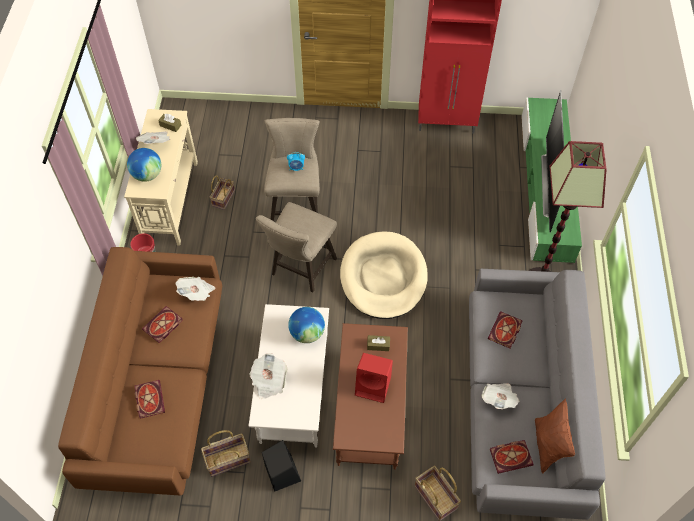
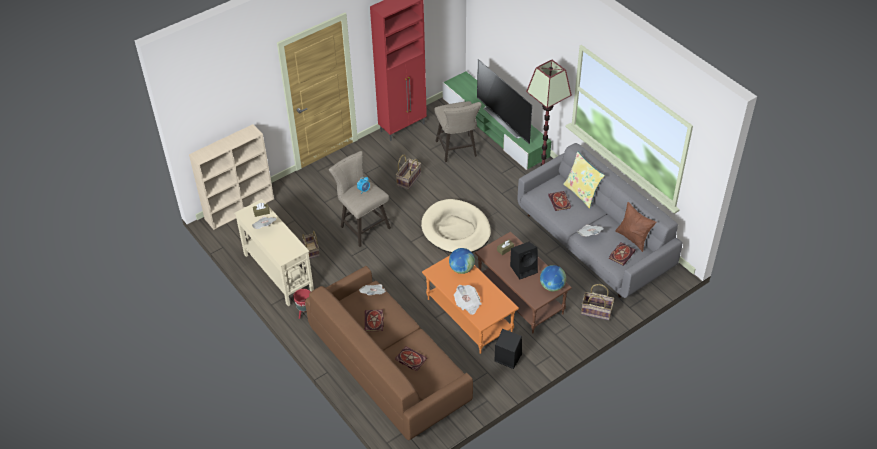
camera: 40 degrees left, 10 degrees down
globe [127,148,161,182] -> globe moved to [540,265,566,291]
basket [201,430,251,477] -> basket moved to [396,155,421,190]
white coffee table [249,304,329,448] -> orange coffee table [422,256,519,354]
beige stool [256,202,337,293] -> beige stool moved to [434,101,482,162]
red speaker [355,353,393,403] -> black speaker [510,242,538,280]
none -> beige bookcase [189,124,274,230]
none -> yellow pillow [563,151,605,209]

